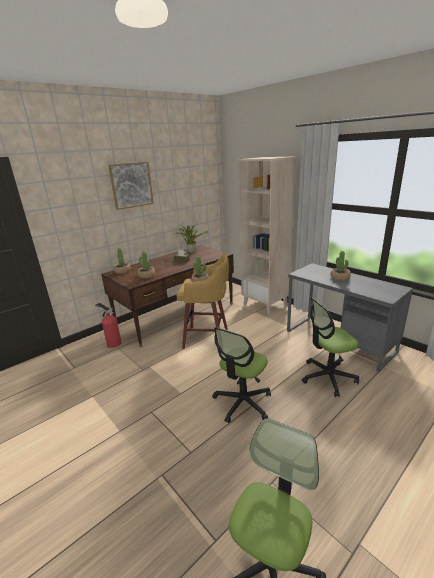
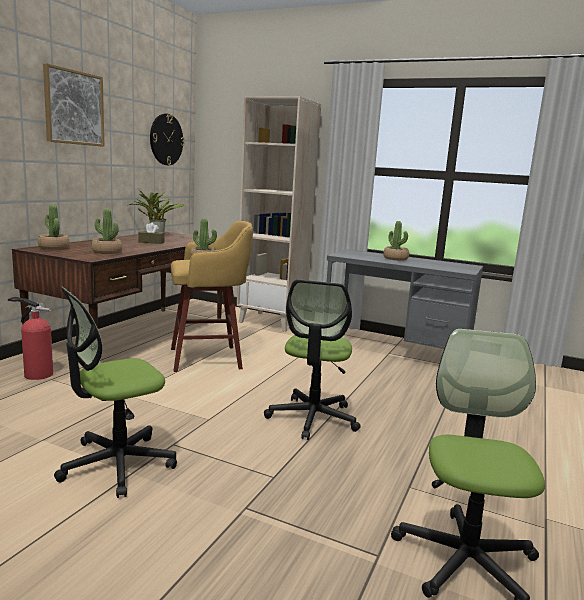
camera: 25 degrees left, 10 degrees down
office chair [302,297,359,397] -> office chair moved to [54,287,177,498]
none -> wall clock [150,114,184,165]

